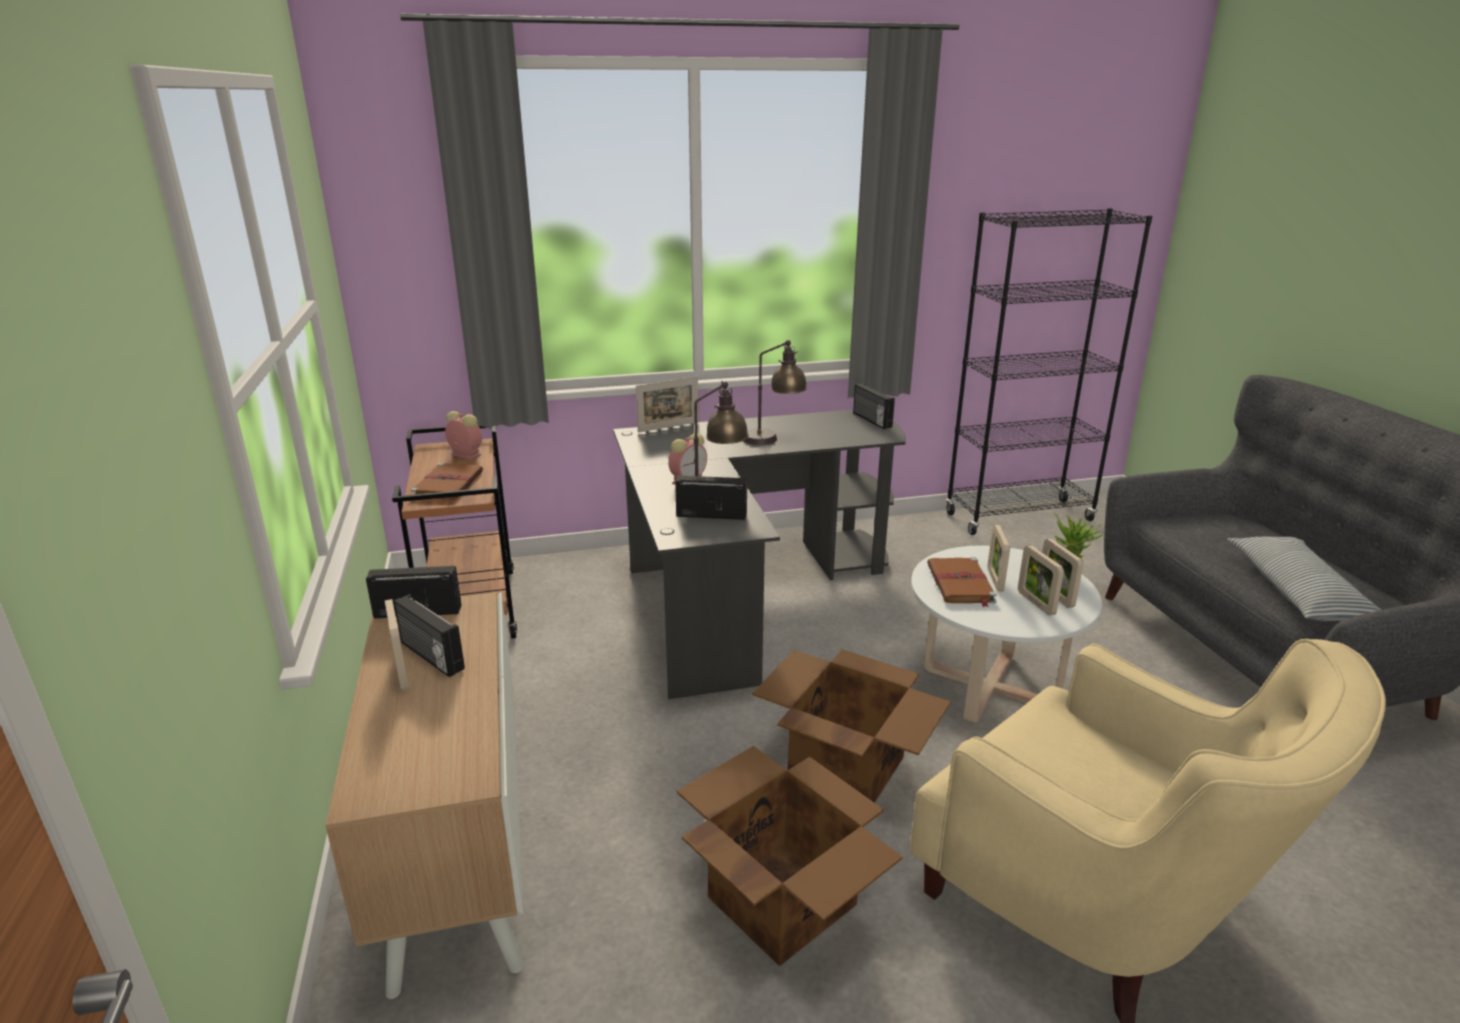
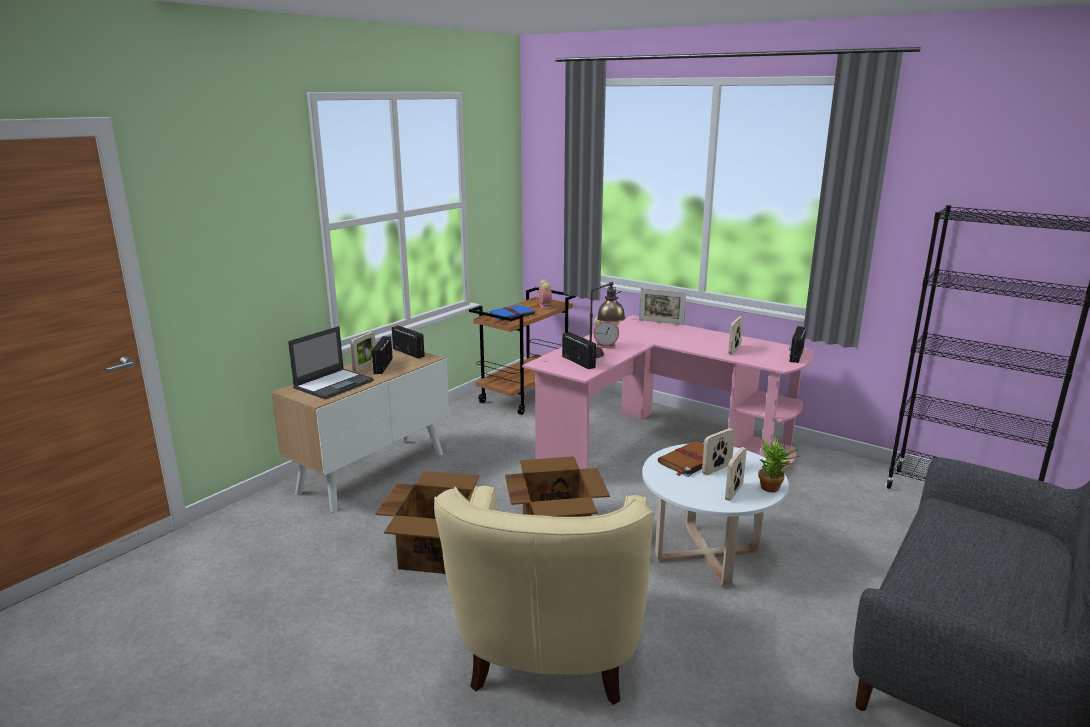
camera: 50 degrees right, 5 degrees down
brown book [410,463,483,500] -> blue book [488,304,535,321]
black desk [613,410,906,699] -> pink desk [522,315,814,470]
table lamp [744,340,807,445] -> none
picture frame [1018,545,1064,616] -> picture frame moved to [728,316,744,354]
pillow [1228,537,1381,621] -> none
none -> laptop [288,326,374,399]

